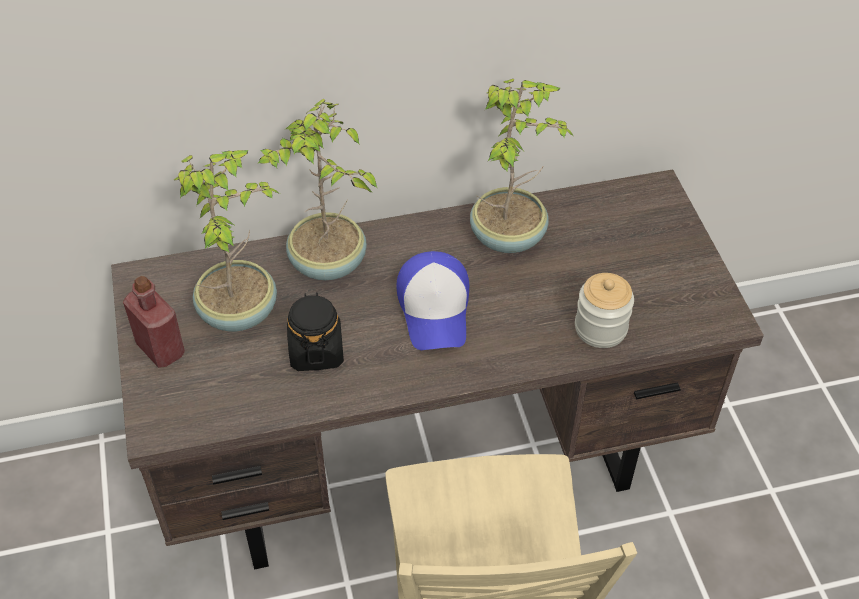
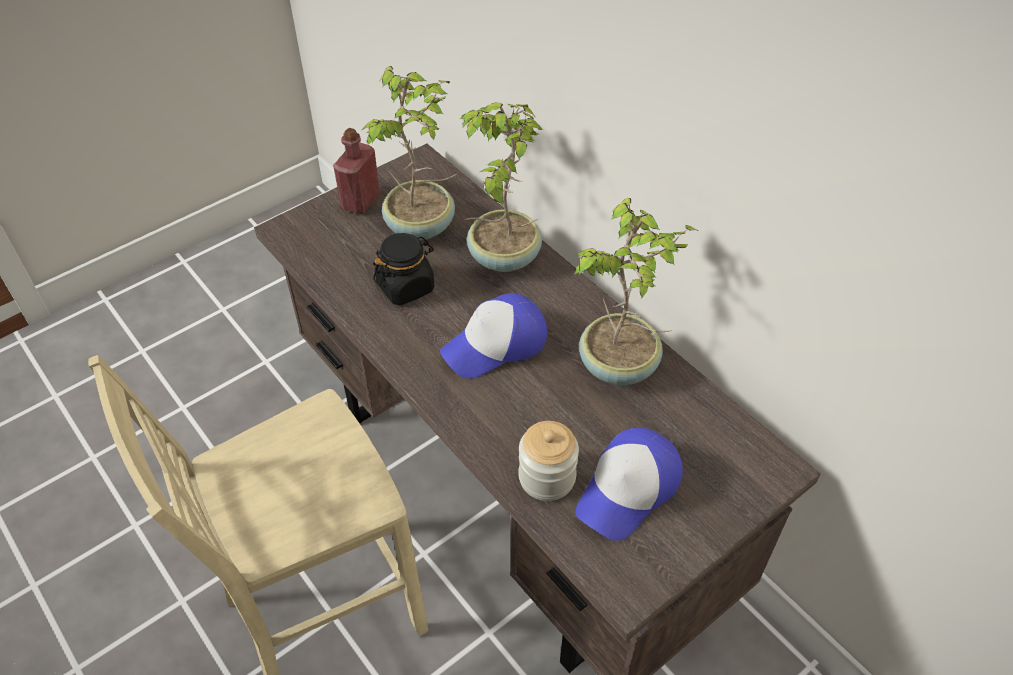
camera: 65 degrees right, 0 degrees up
none -> cap [575,428,683,541]

